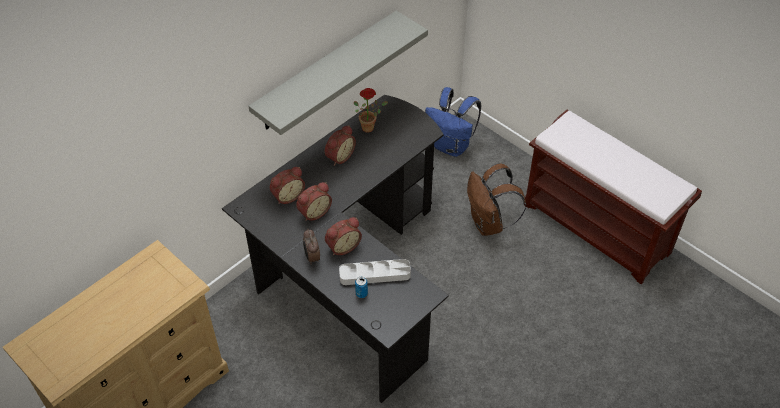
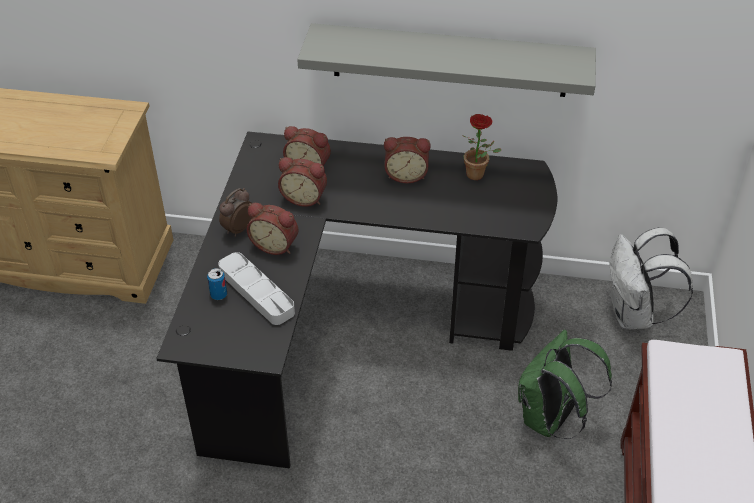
camera: 55 degrees right, 5 degrees down
blue backpack [425,87,481,157] -> white backpack [610,228,693,329]
brown backpack [467,163,526,236] -> green backpack [518,330,612,439]

